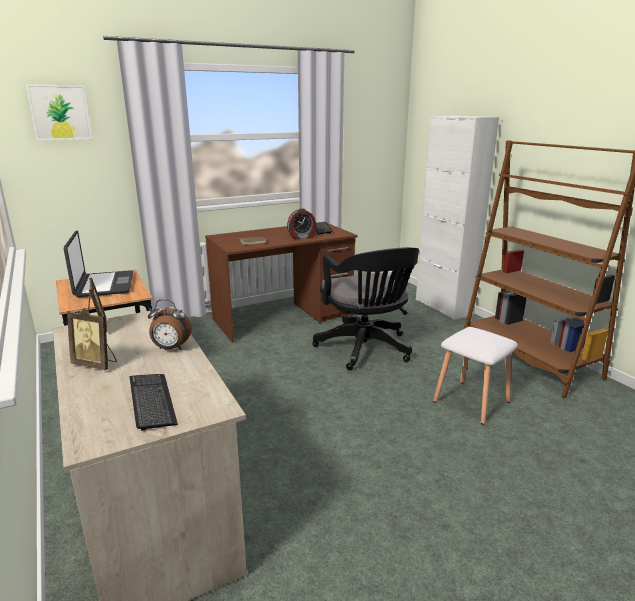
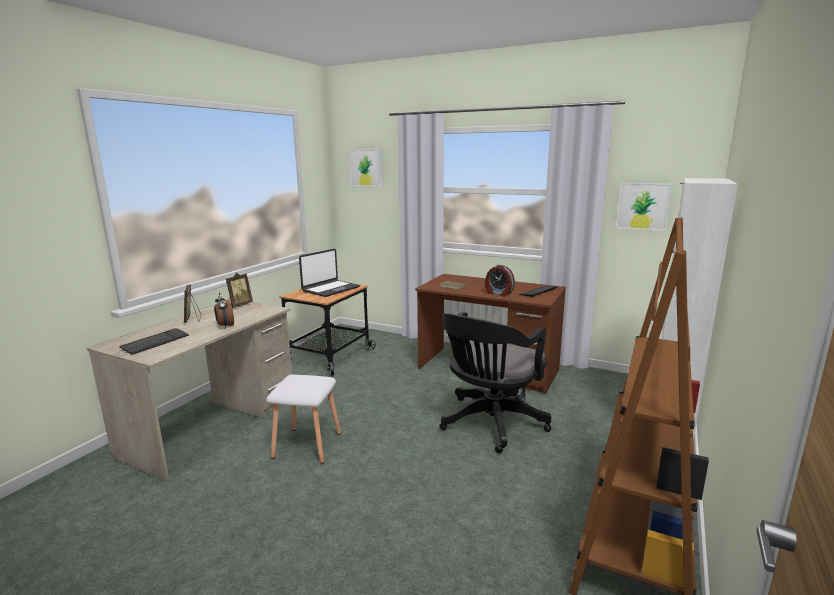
camera: 55 degrees right, 5 degrees down
white stool [433,327,518,425] -> white stool moved to [266,374,341,464]
none -> picture [616,183,672,231]

